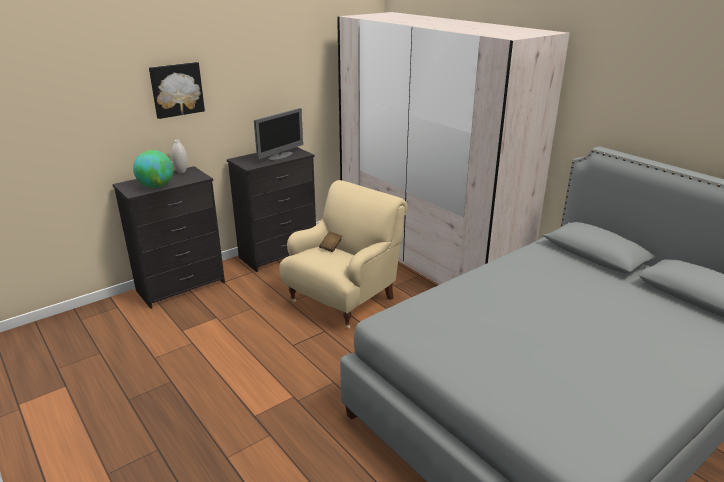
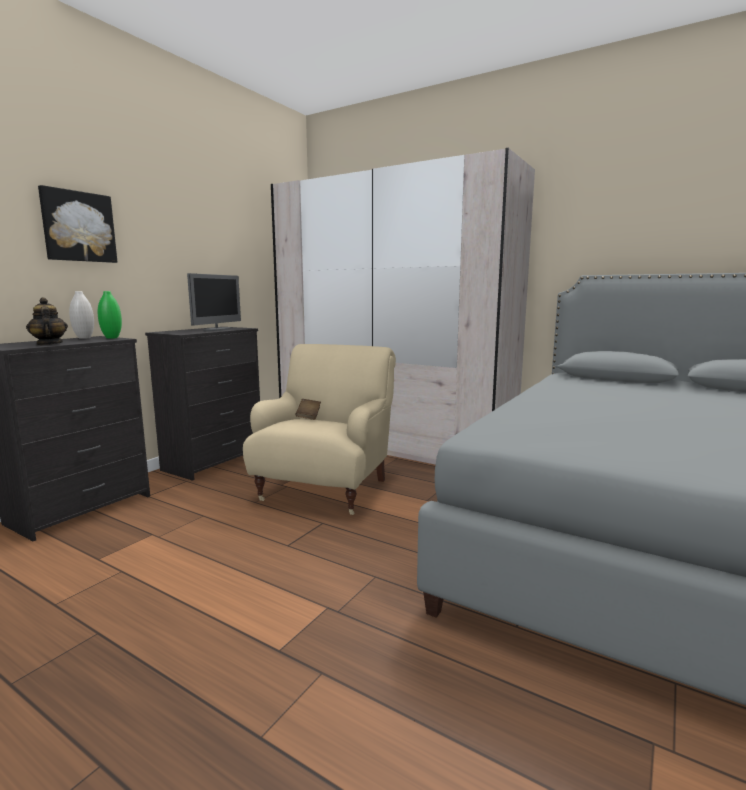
camera: 20 degrees left, 15 degrees down
globe [133,150,173,188] -> teapot [26,297,68,345]
none -> green vase [98,291,122,339]

